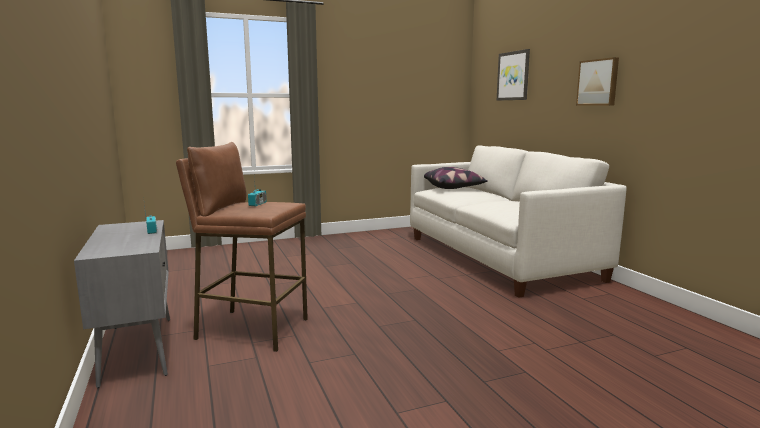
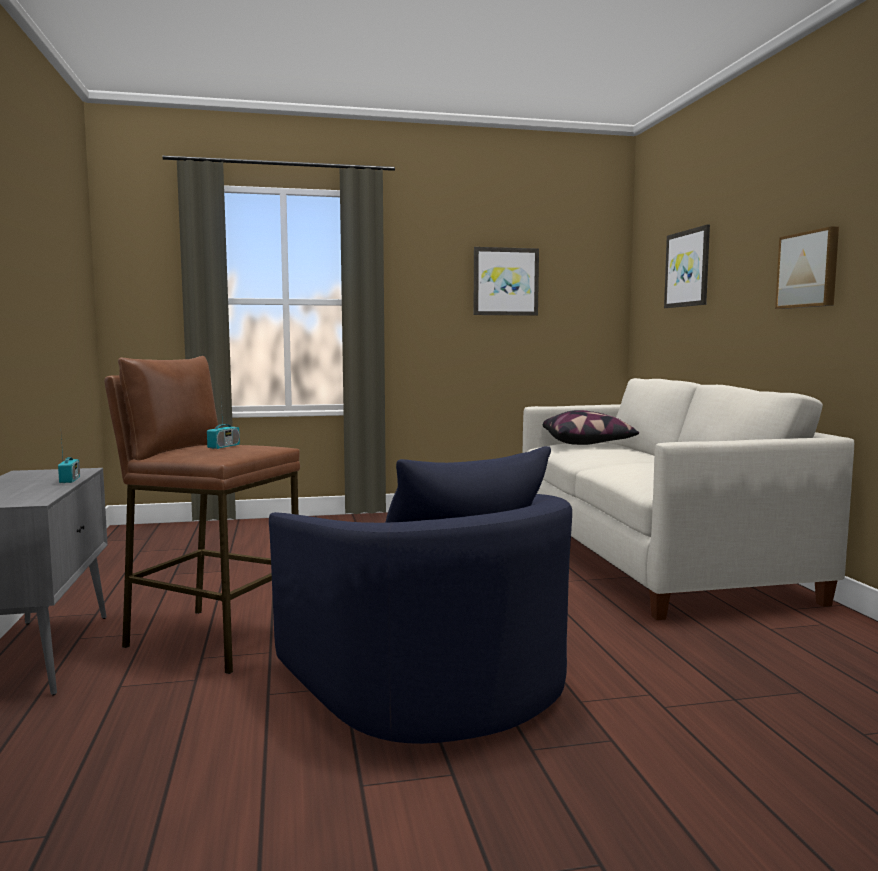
camera: 10 degrees right, 5 degrees down
none -> blue armchair [269,446,572,744]
none -> picture [473,247,539,316]

